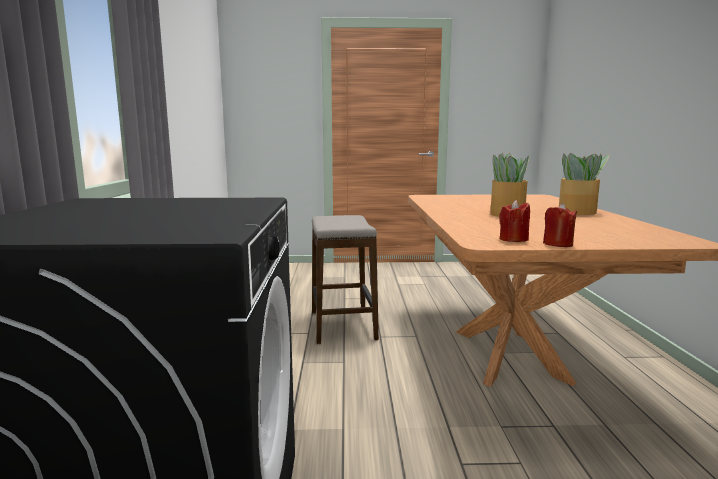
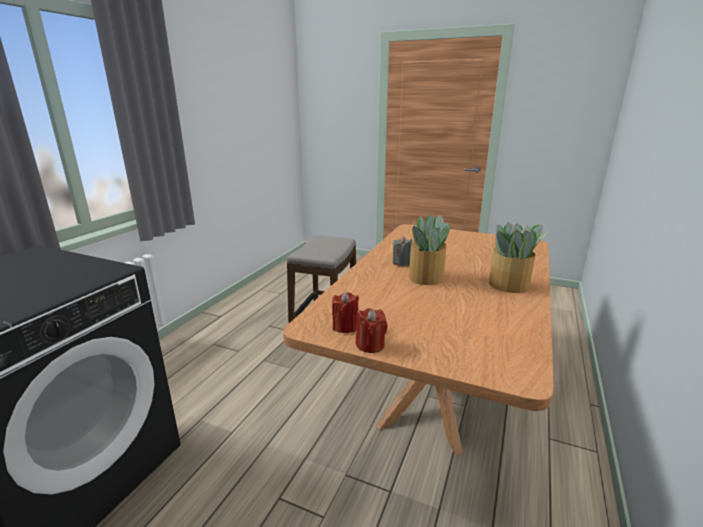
camera: 25 degrees right, 10 degrees up
none -> grey candle [392,236,413,266]

